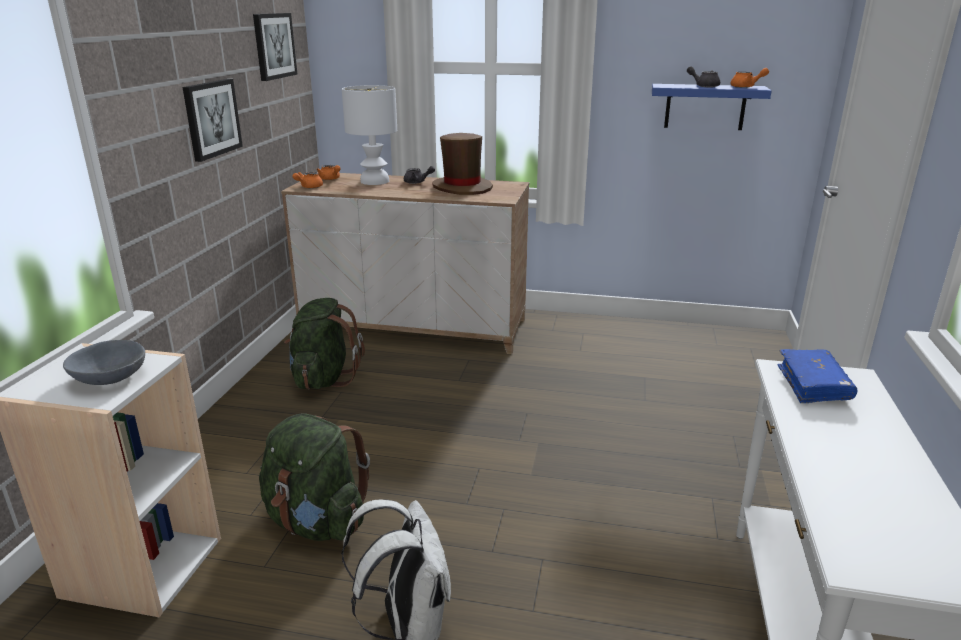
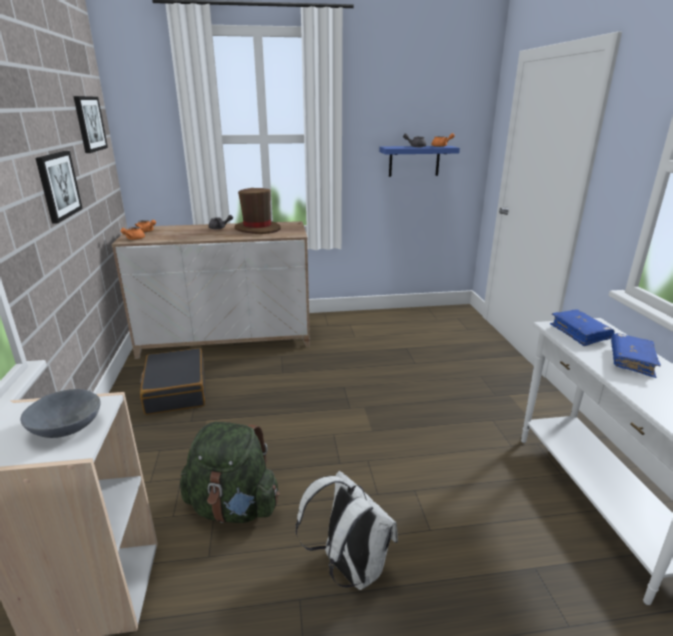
camera: 20 degrees left, 0 degrees up
green backpack [284,298,365,389] -> black suitcase [140,348,205,415]
white table lamp [342,85,397,185] -> none
none -> blue book [611,333,661,378]

